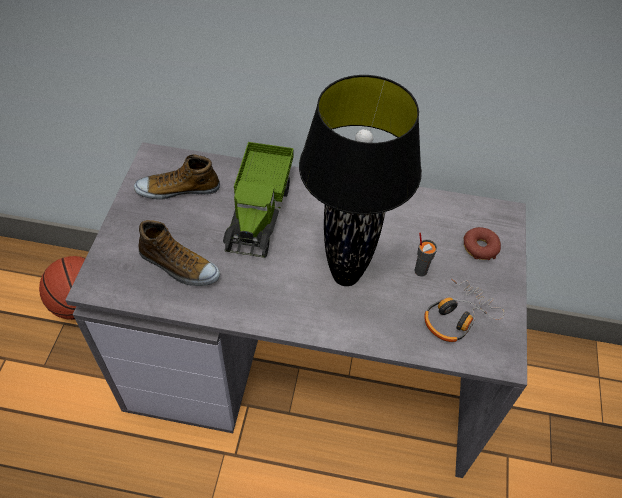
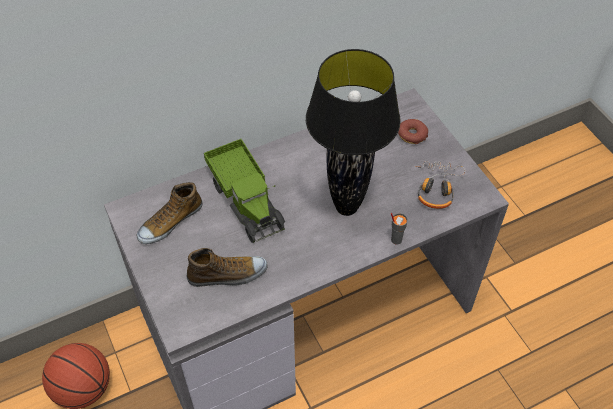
camera: 35 degrees left, 0 degrees up
grey cup [415,233,437,277] -> grey cup moved to [391,213,408,245]

